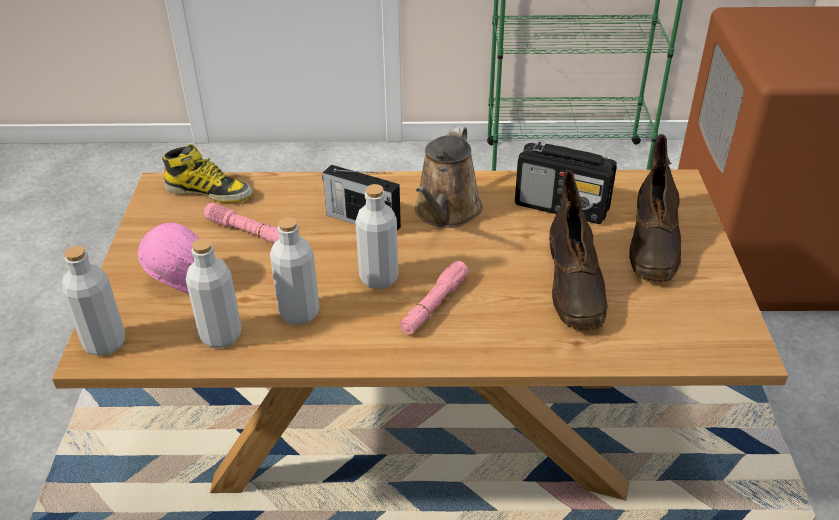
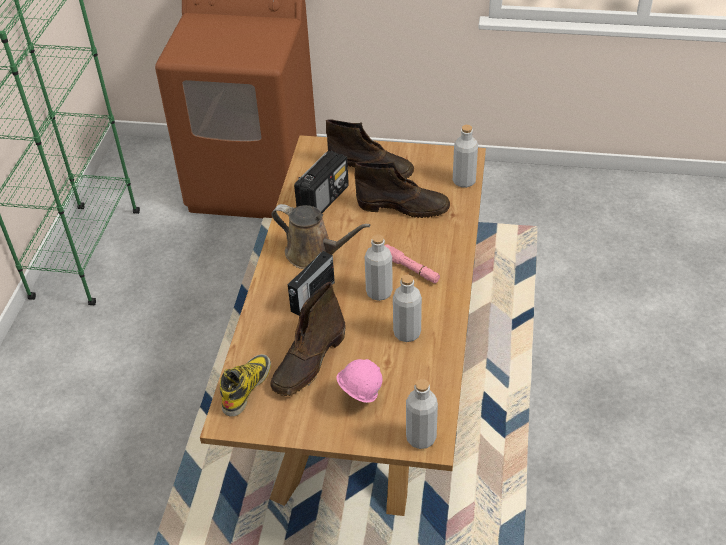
camera: 80 degrees left, 5 degrees up
grey bottle [186,238,241,348] -> grey bottle moved to [453,125,478,188]
pink flashlight [204,203,279,243] -> brown boot [270,282,345,396]

